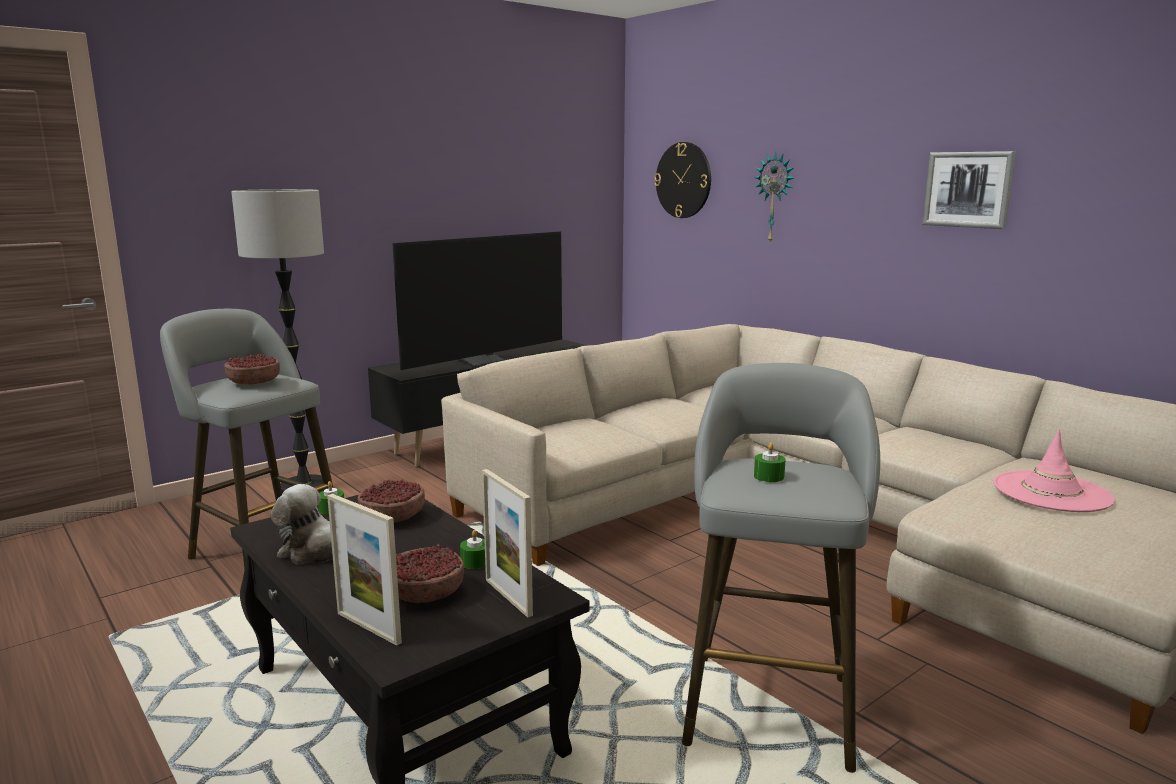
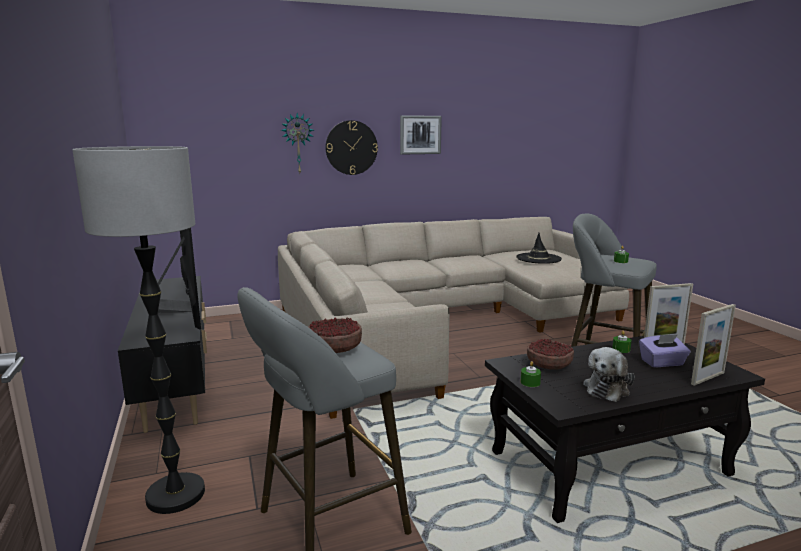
camera: 70 degrees left, 0 degrees up
bowl [396,544,464,603] -> purple tissue box [639,334,690,367]
wall clock [654,142,711,218] -> wall clock moved to [325,120,378,175]
pink hat [994,429,1115,512] -> black hat [516,233,562,264]

